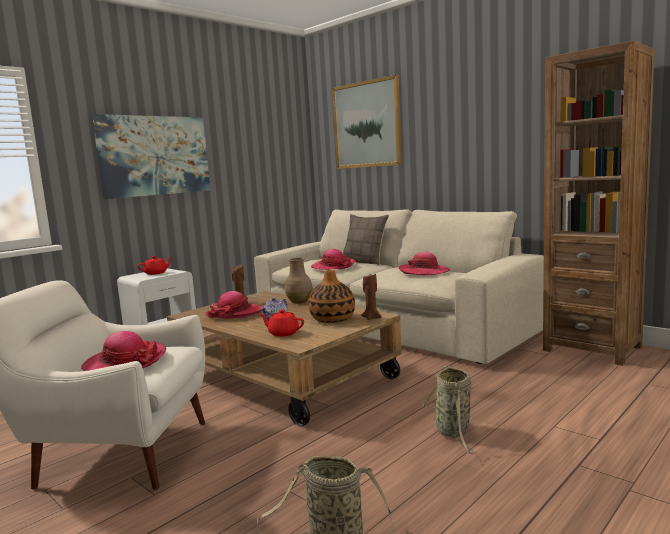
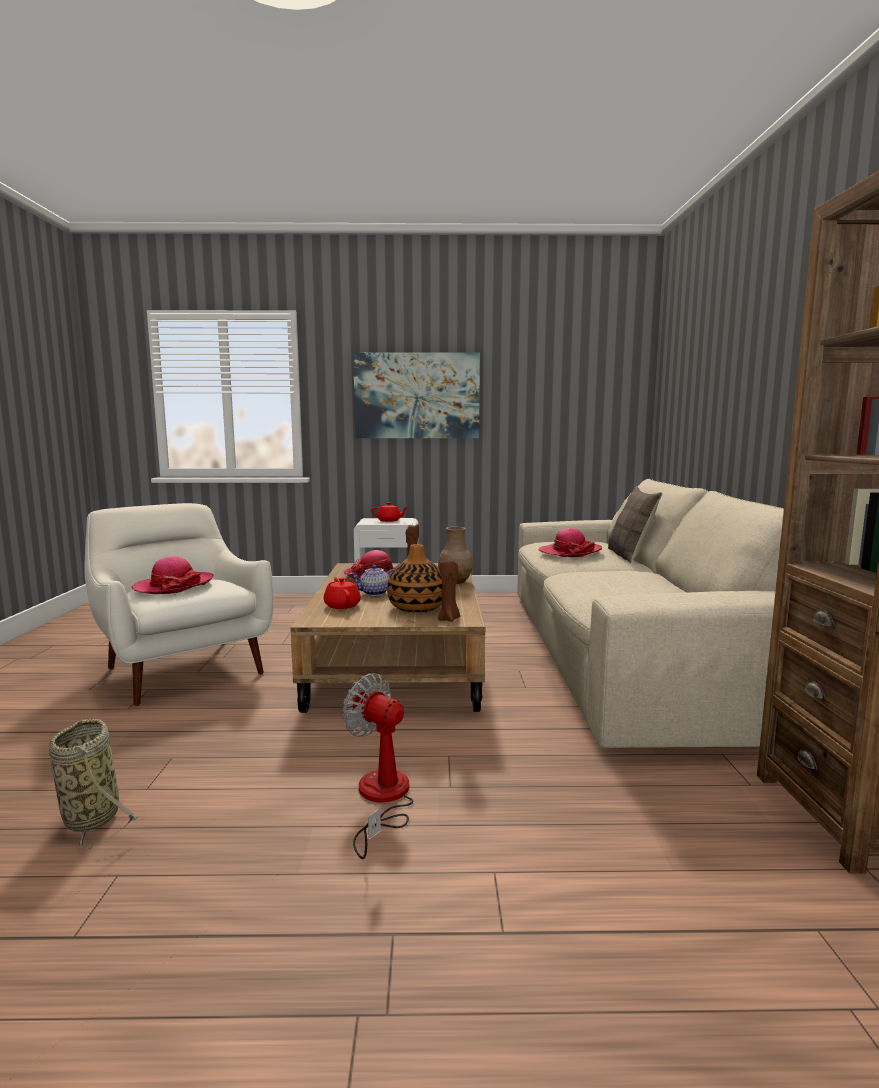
camera: 45 degrees right, 0 degrees up
picture [332,75,402,169] -> none
hat [399,252,450,275] -> none
basket [421,365,475,454] -> fan [342,673,413,859]

